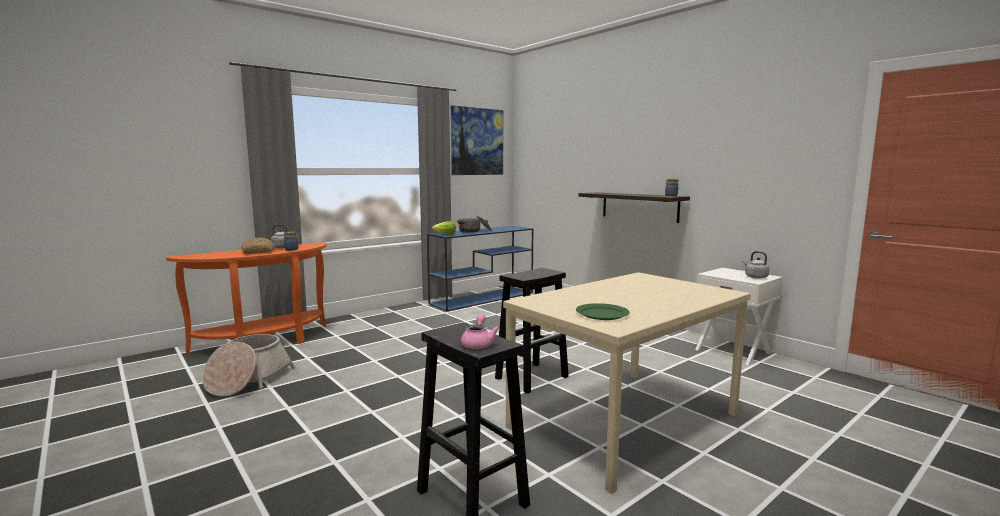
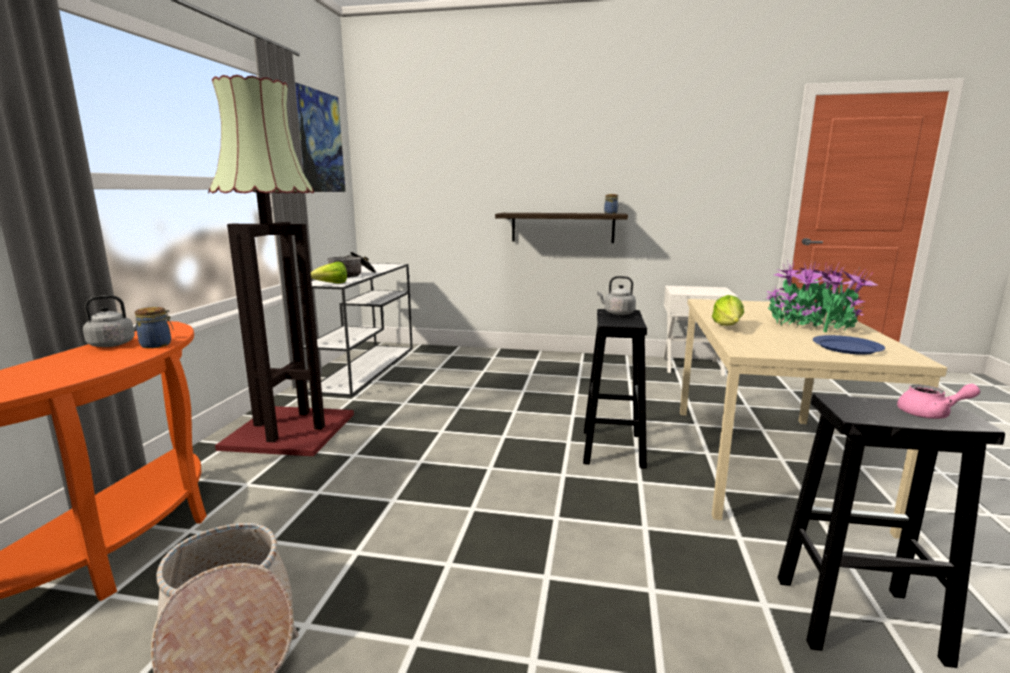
camera: 40 degrees left, 5 degrees up
bread [241,237,275,254] -> none
blue console table [427,226,533,311] -> white console table [297,263,413,397]
pink teapot [461,314,500,349] -> pink teapot turned 135 degrees clockwise [897,384,980,419]
green plate [576,303,630,320] -> blue plate [813,335,885,355]
grey kettle [743,251,769,279] -> grey kettle moved to [597,276,636,315]
none -> floor lamp [208,75,354,456]
none -> lettuce [712,295,744,326]
none -> potted plant [766,260,877,332]

